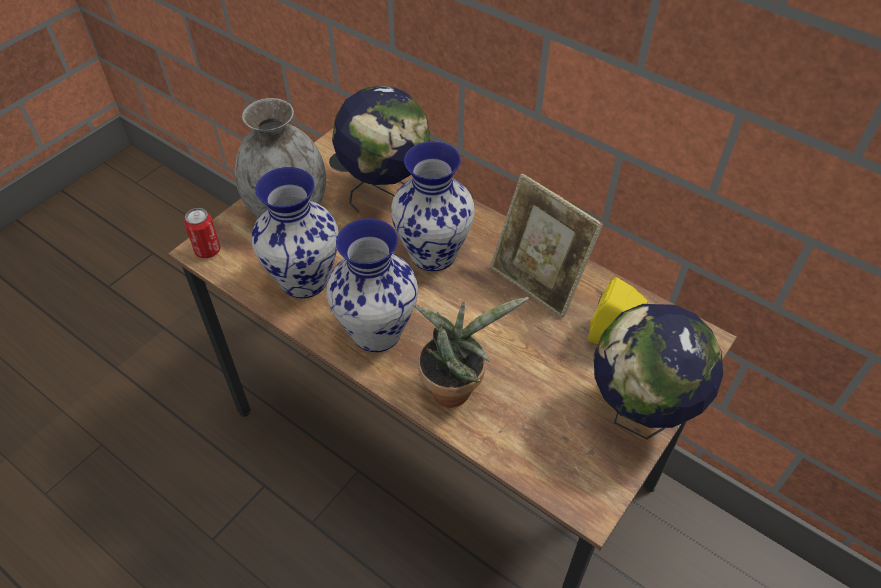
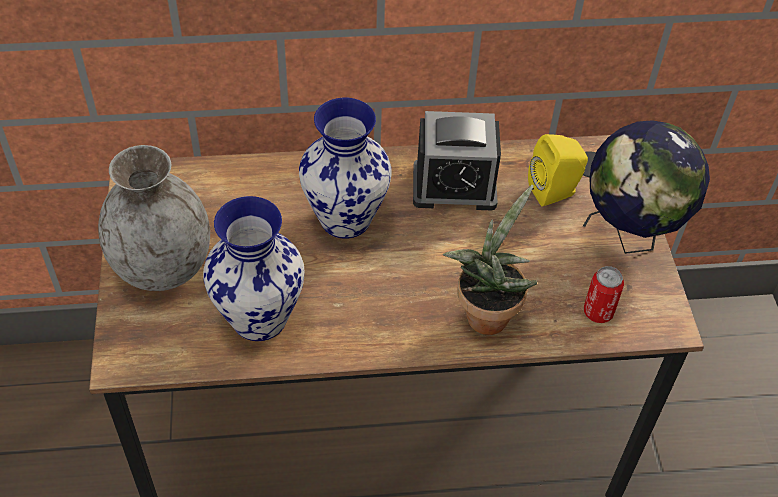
camera: 45 degrees left, 0 degrees up
can [184,208,221,258] -> can moved to [584,266,624,323]
vase [326,218,418,352] -> none
globe [332,85,430,213] -> none
picture frame [490,173,603,318] -> alarm clock [413,111,501,210]

